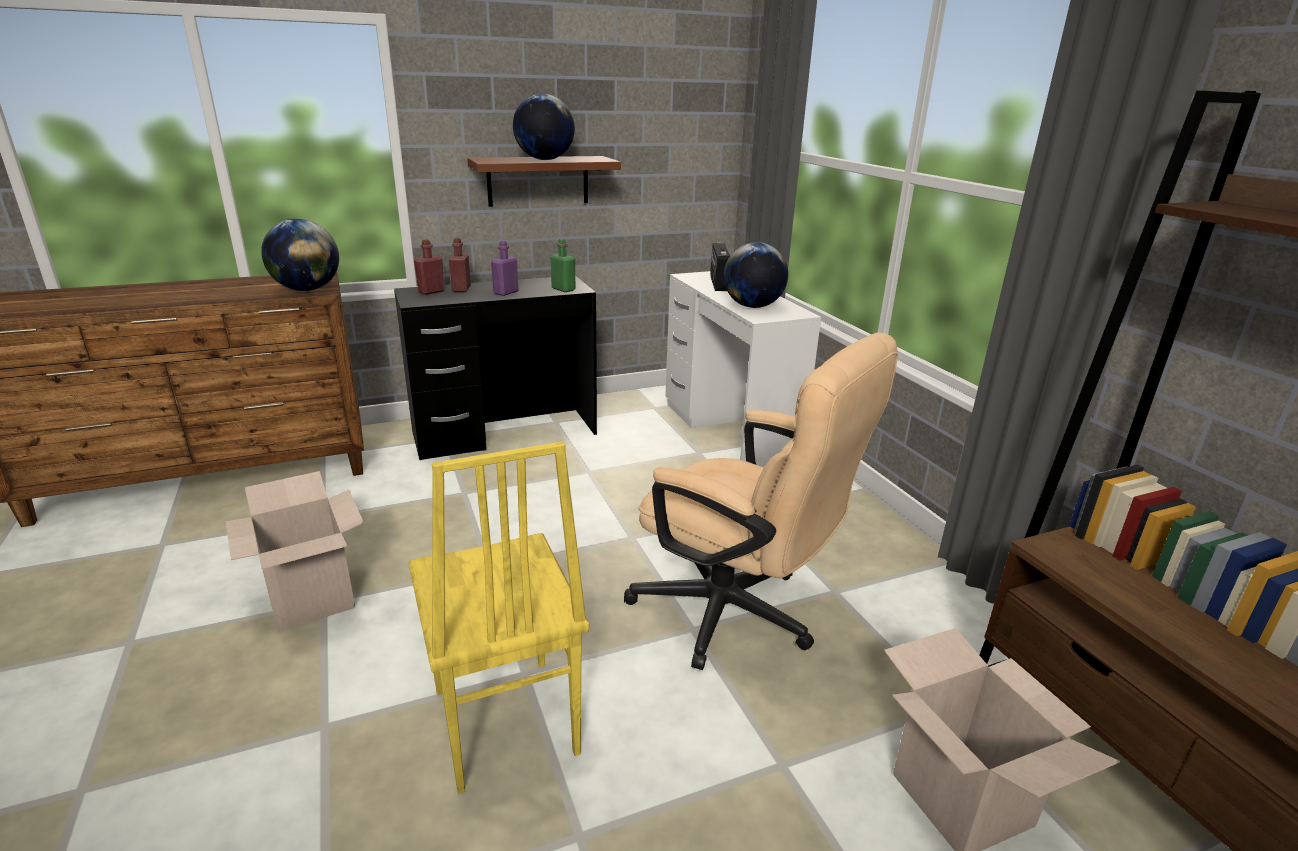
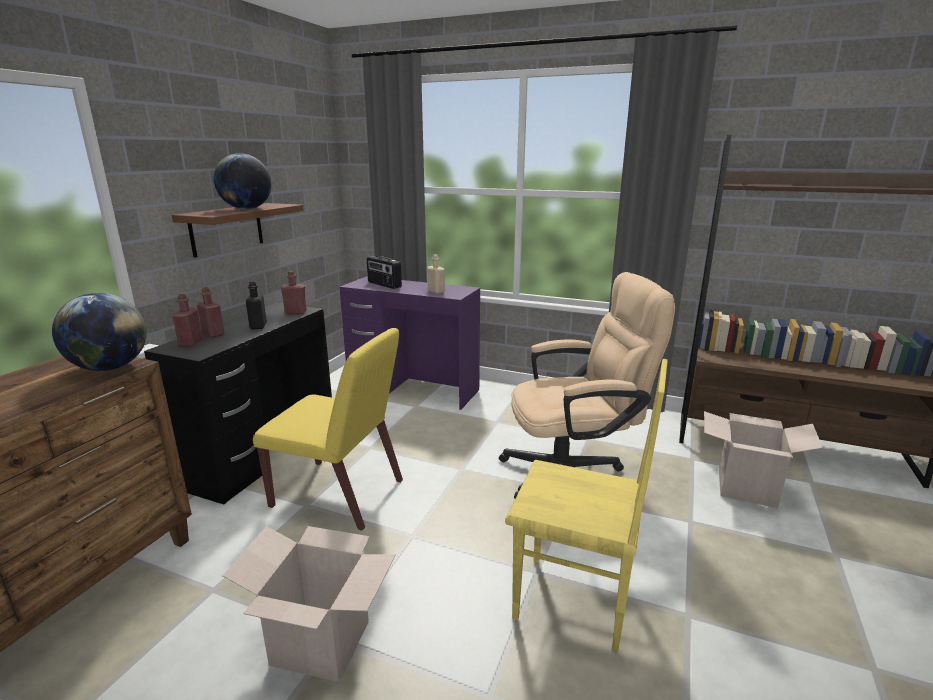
camera: 45 degrees left, 5 degrees down
purple bottle [491,241,518,296] -> black bottle [246,281,267,329]
green bottle [550,238,576,292] -> red bottle [281,271,307,314]
white desk [665,271,821,467] -> purple desk [339,276,480,410]
globe [724,242,788,308] -> beige bottle [427,255,445,294]
none -> yellow chair [253,328,403,531]

